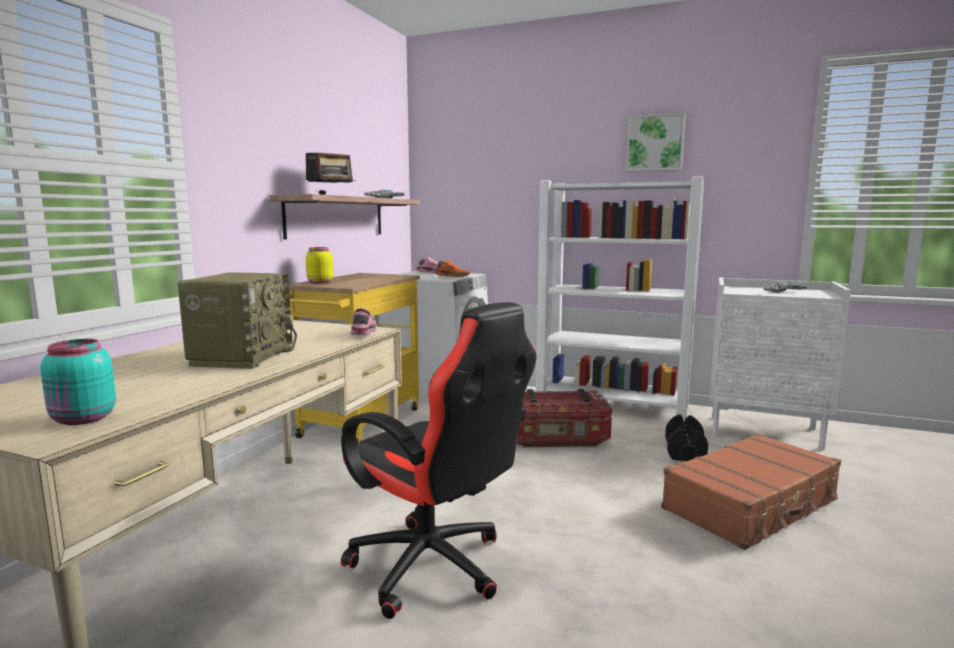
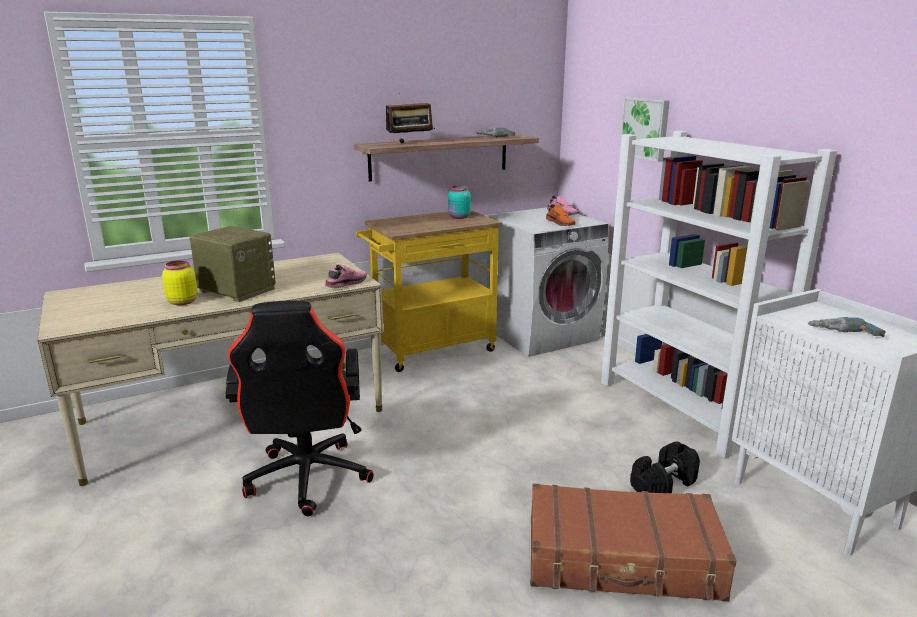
camera: 40 degrees right, 10 degrees up
turquoise jar [40,339,116,425] -> turquoise jar moved to [448,186,471,219]
radio [178,272,297,369] -> radio turned 105 degrees counterclockwise [189,226,276,302]
yellow jar [306,247,333,283] -> yellow jar moved to [162,260,198,305]
storage box [516,389,612,447] -> none
picture [626,113,685,172] -> picture moved to [619,97,670,162]

